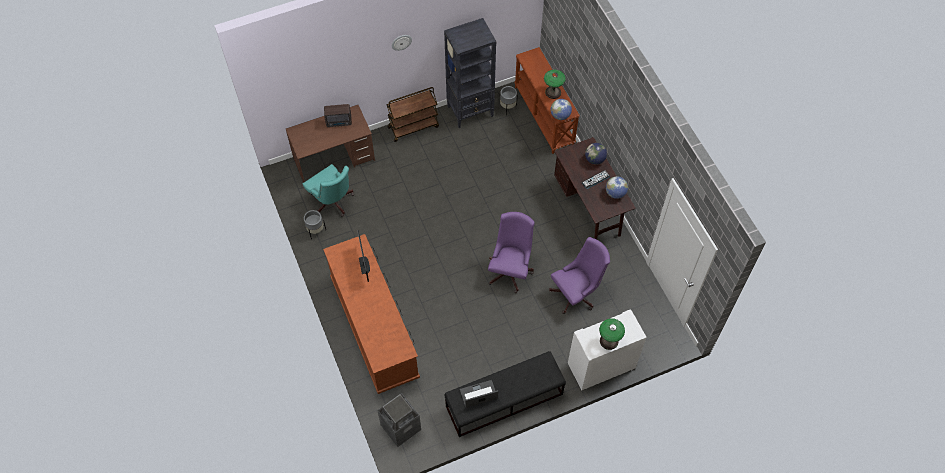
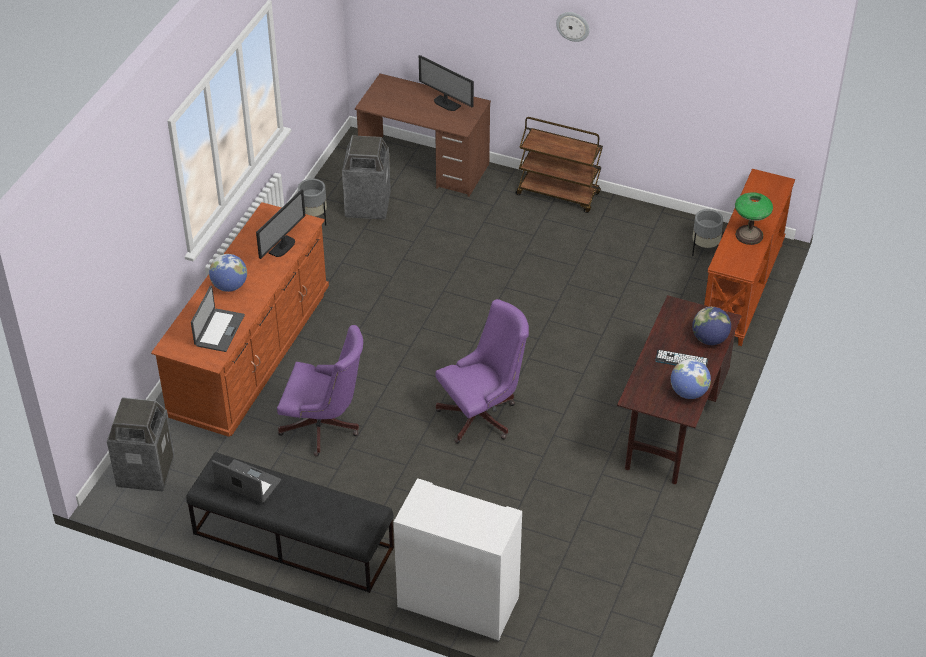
camera: 45 degrees right, 15 degrees down
turquoise office chair [303,164,354,217] -> trash can [342,135,391,219]
radio [324,104,352,127] -> monitor [419,55,474,111]
black bookcase [444,18,496,128] -> none
purple office chair [549,237,610,314] -> purple office chair moved to [277,325,363,457]
globe [551,99,572,120] -> globe moved to [209,254,247,292]
table lamp [599,318,625,350] -> none
none -> laptop [191,286,245,352]

